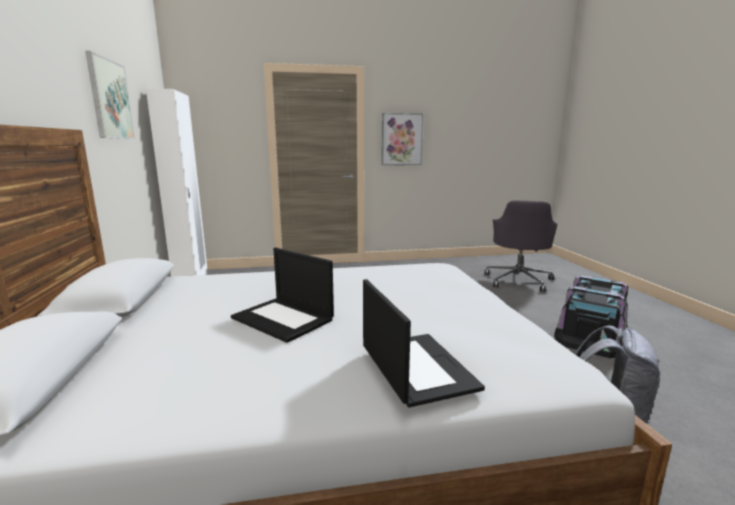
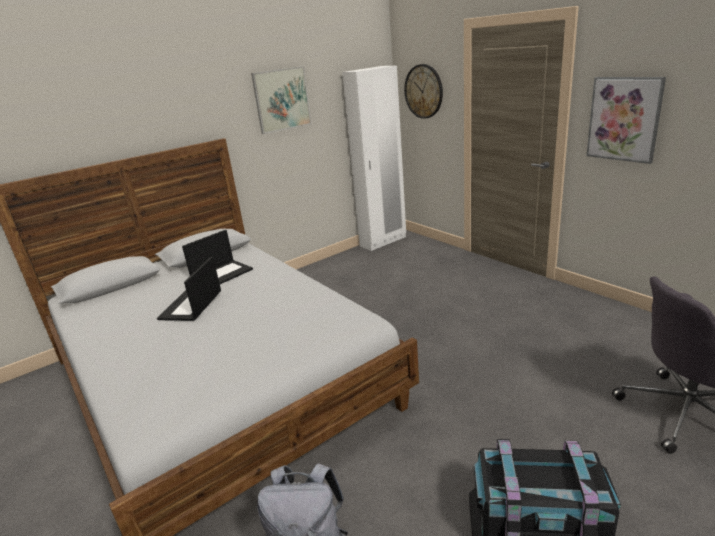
camera: 65 degrees right, 10 degrees up
laptop [363,279,485,408] -> laptop moved to [182,230,253,284]
none -> wall clock [404,64,443,119]

